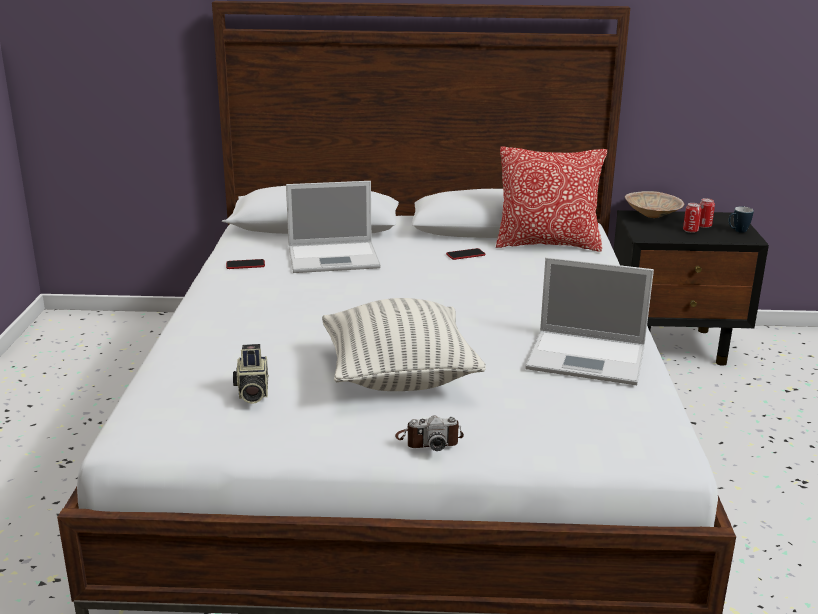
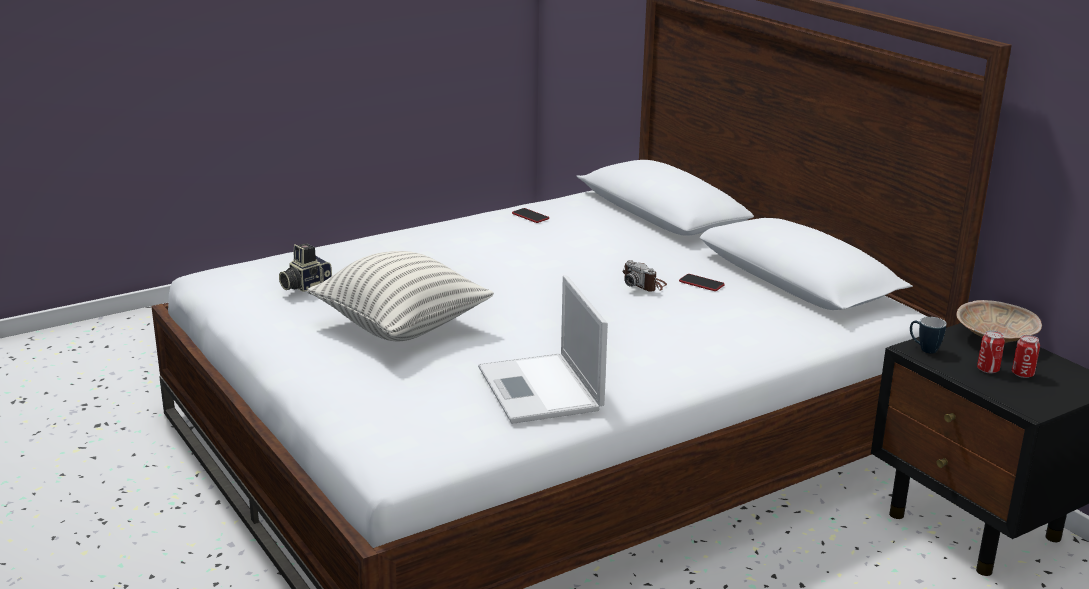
camera: 55 degrees right, 0 degrees up
laptop [286,181,381,273] -> none
camera [395,415,464,451] -> camera moved to [622,260,667,292]
pillow [496,146,607,252] -> none
mug [729,206,754,233] -> mug moved to [910,317,946,354]

